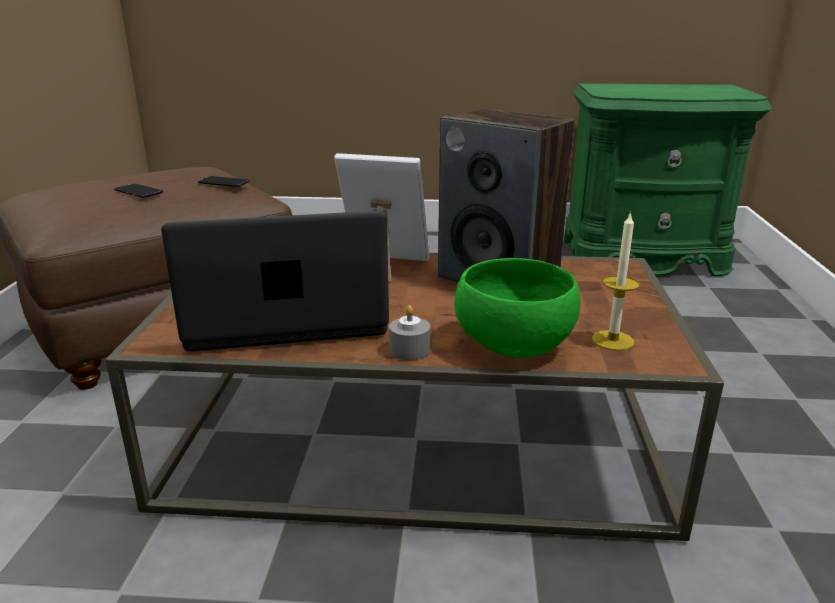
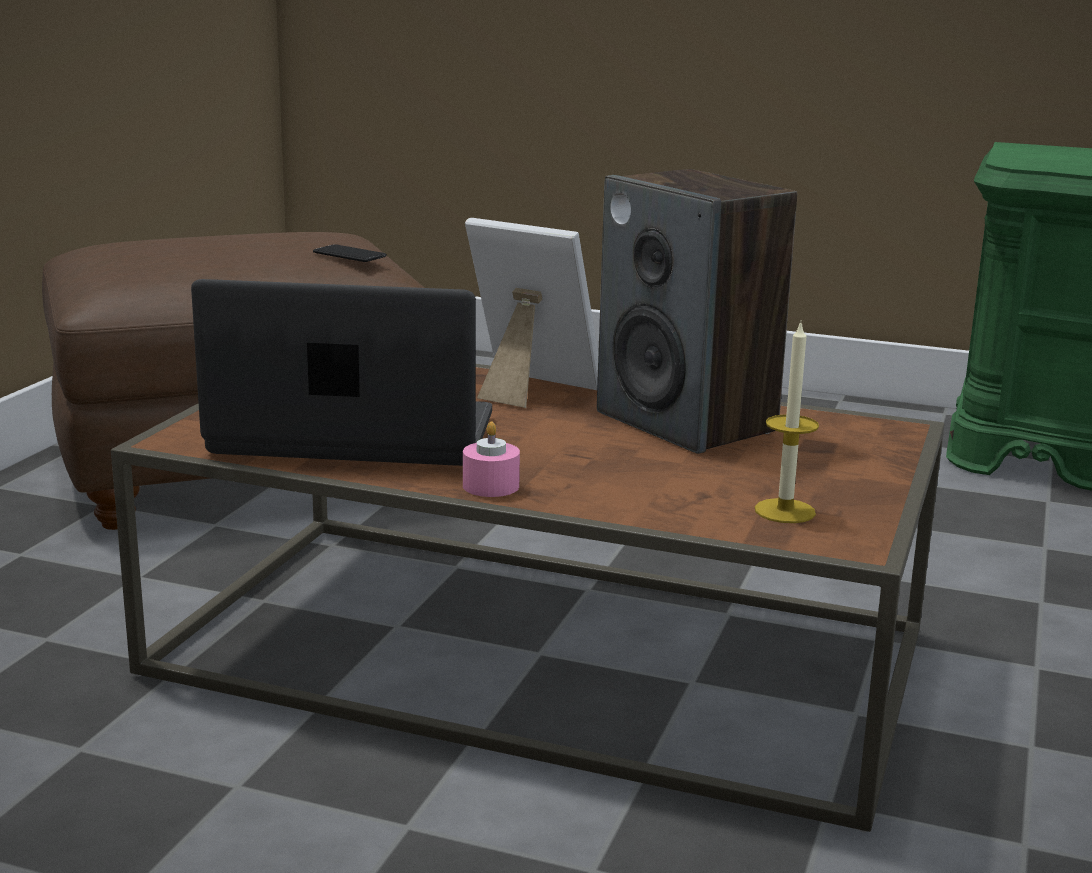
camera: 15 degrees right, 5 degrees down
phone [114,184,163,198] -> none
grey candle [389,305,431,360] -> pink candle [463,422,520,497]
green bowl [454,258,580,358] -> none

